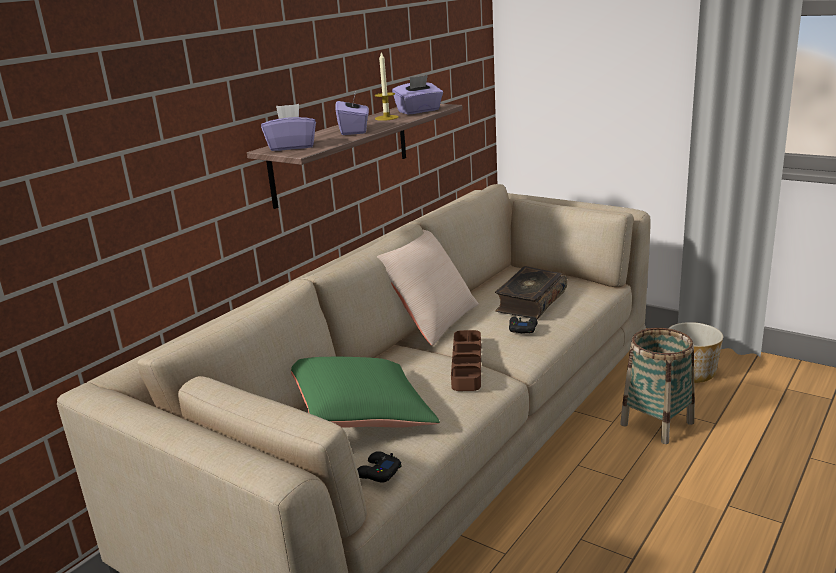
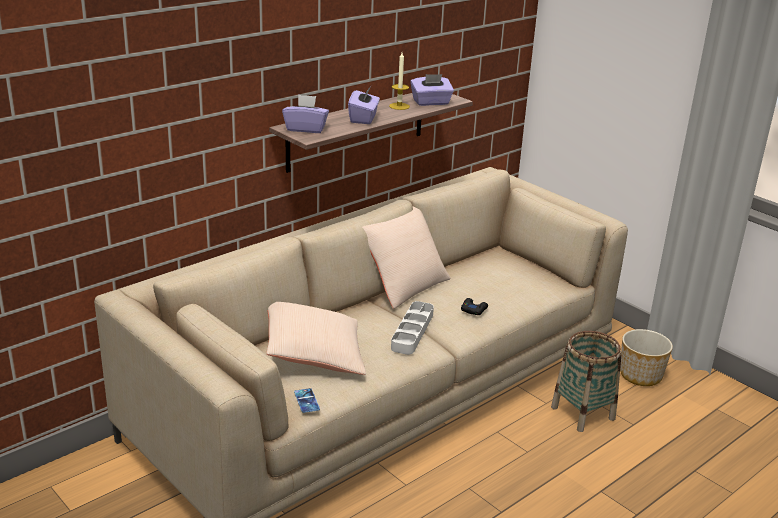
camera: 10 degrees right, 5 degrees up
green pillow [291,357,440,428] -> beige pillow [266,302,366,375]
black game controller [357,451,402,483] -> phone [294,388,320,413]
brown tray [451,330,481,391] -> grey tray [391,301,434,355]
book [495,266,567,319] -> none

